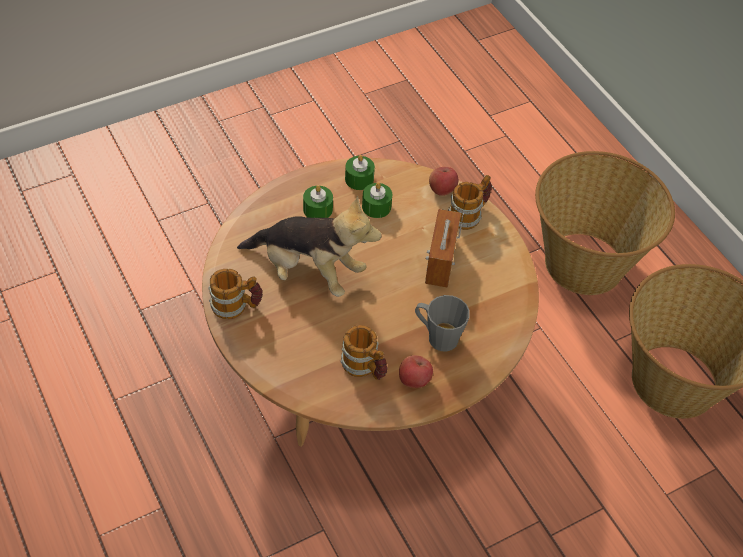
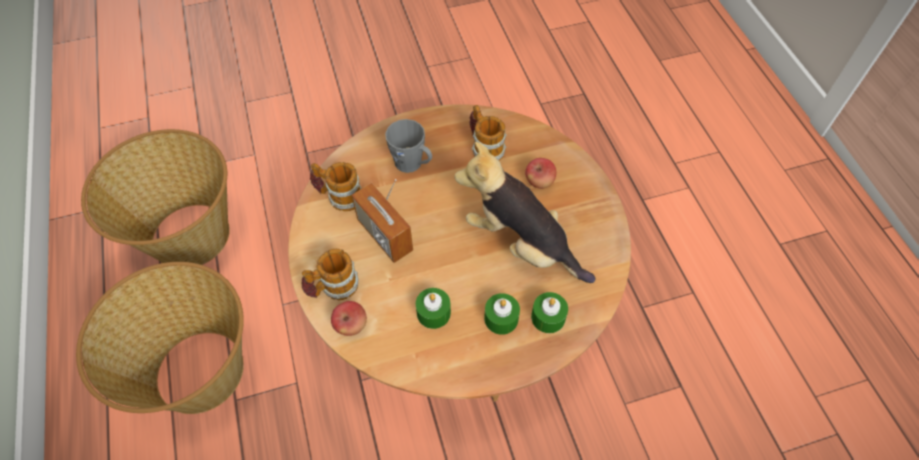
camera: 165 degrees left, 5 degrees up
mug [208,269,263,319] -> mug moved to [310,162,362,211]
green candle [345,155,375,190] -> green candle moved to [531,292,568,333]
apple [399,355,433,388] -> apple moved to [525,158,556,189]
radio [425,209,464,287] -> radio turned 120 degrees clockwise [352,179,413,263]

